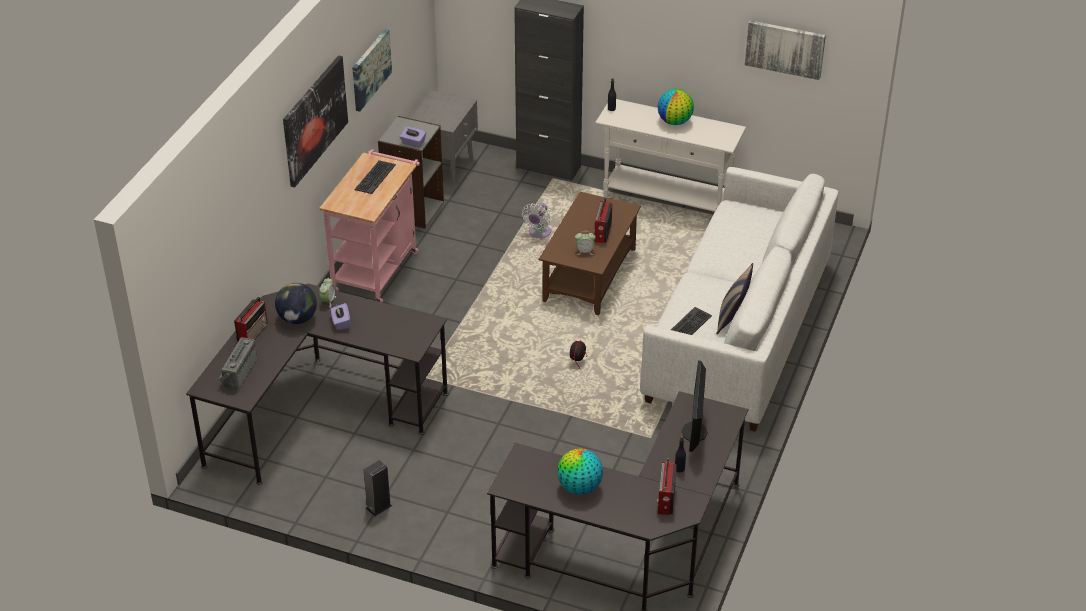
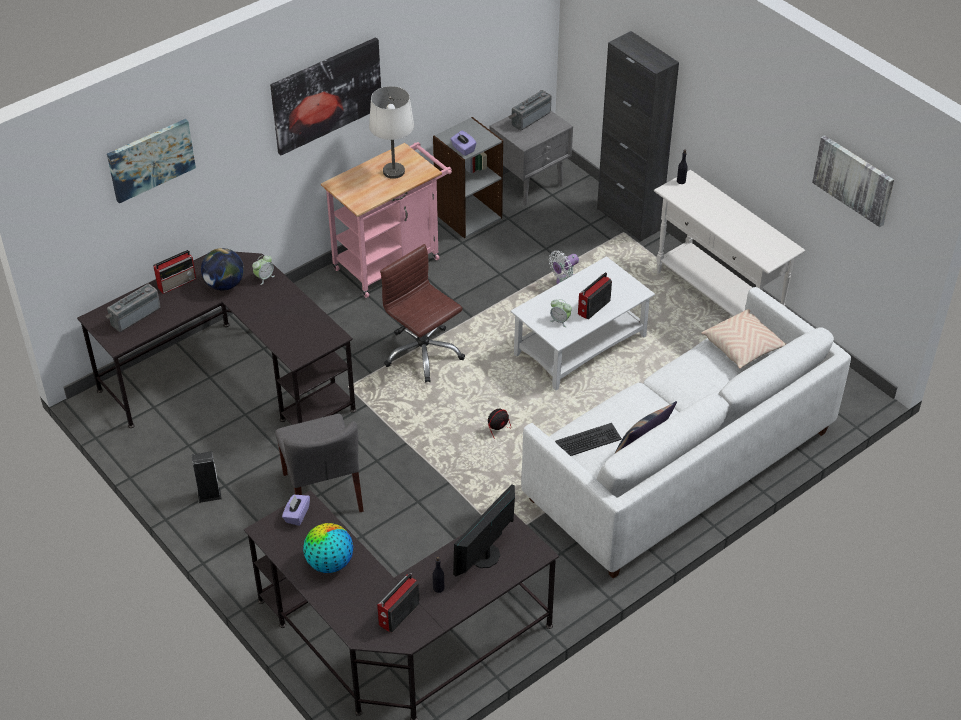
camera: 30 degrees right, 5 degrees up
purple tissue box [331,303,350,330] -> purple tissue box moved to [282,495,310,526]
picture [352,29,392,112] -> picture moved to [107,119,196,204]
keyboard [355,160,396,194] -> white table lamp [369,86,414,179]
brown coffee table [539,192,641,315] -> white coffee table [511,256,655,391]
globe [658,89,694,125] -> none
none -> grey chair [275,414,364,512]
none -> brown office chair [380,244,465,383]
none -> radio [508,90,552,130]
none -> beige pillow [701,309,786,369]

